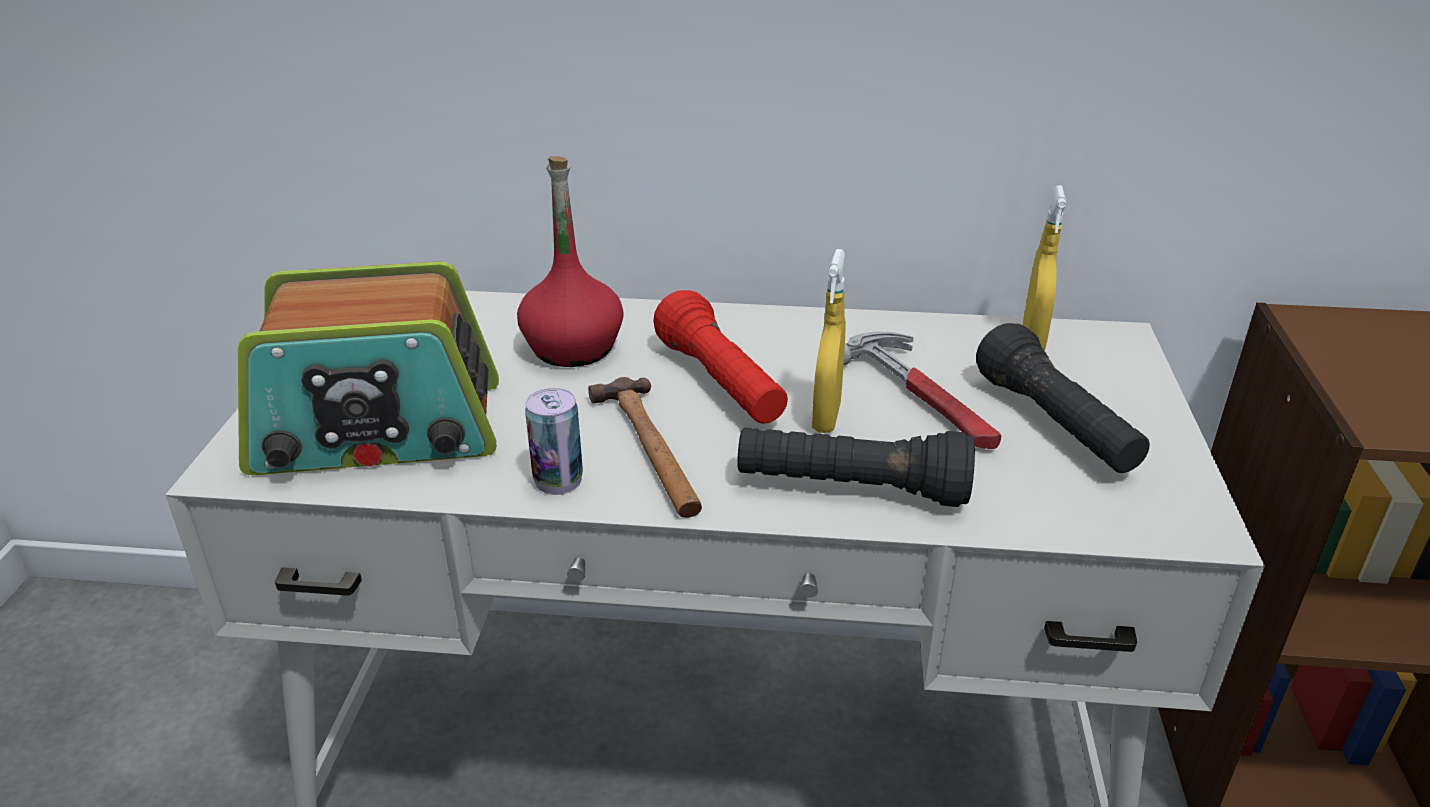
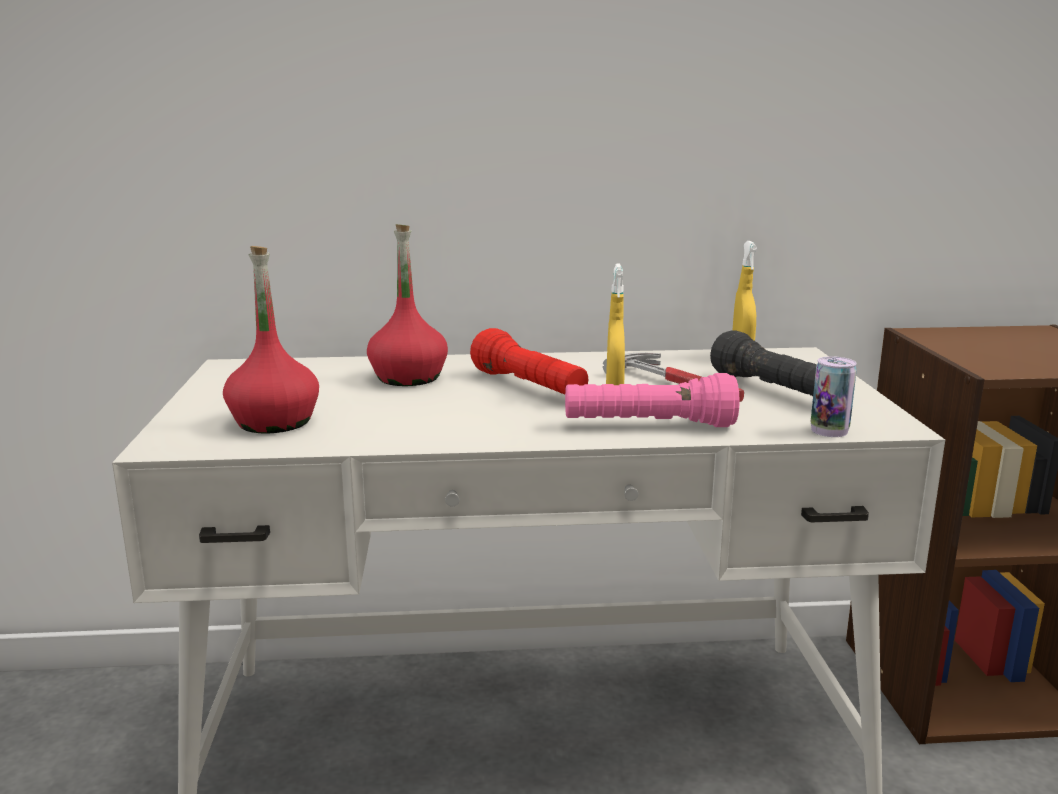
camera: 10 degrees left, 15 degrees down
radio [238,261,499,475] -> red bottle [223,246,319,434]
can [525,388,583,495] -> can moved to [811,356,857,437]
hammer [588,377,702,518] -> none
black flashlight [737,427,975,507] -> pink flashlight [565,373,740,427]

